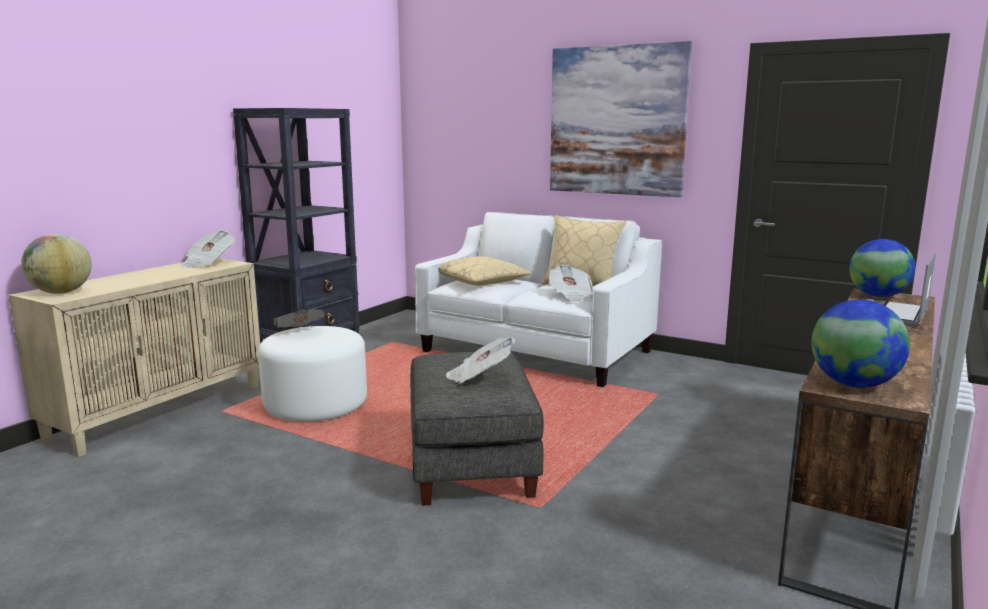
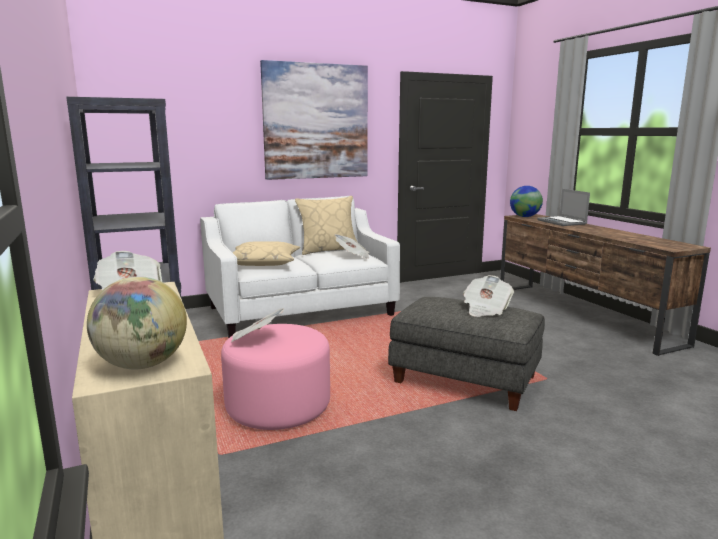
camera: 55 degrees left, 0 degrees up
white ottoman [258,326,367,422] -> pink ottoman [221,324,330,430]
globe [811,300,910,388] -> none

